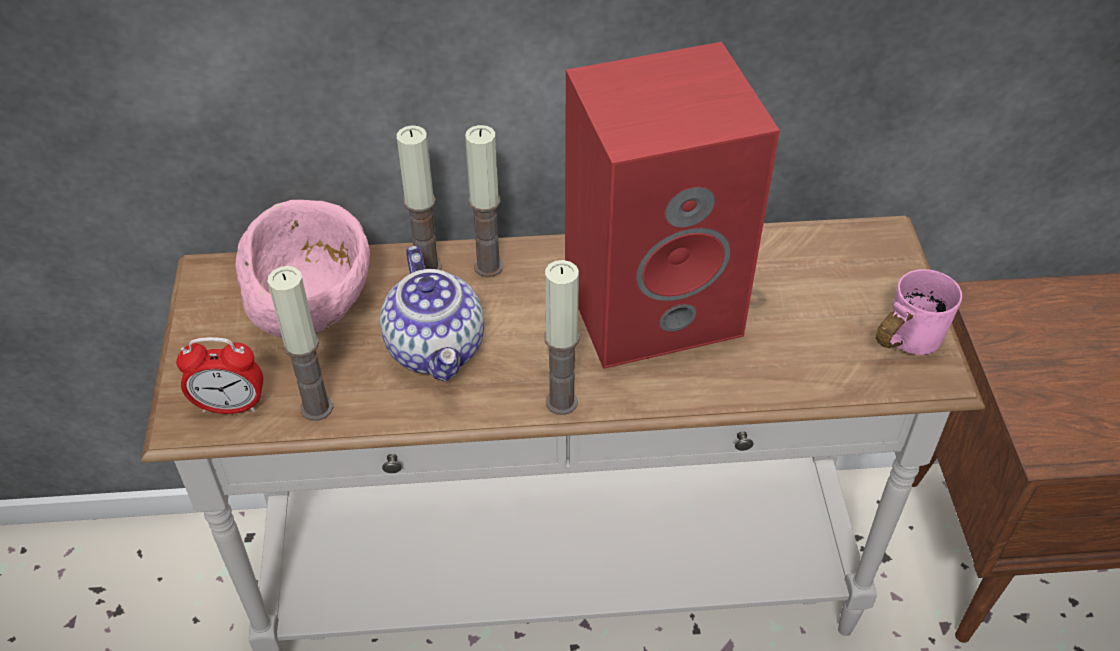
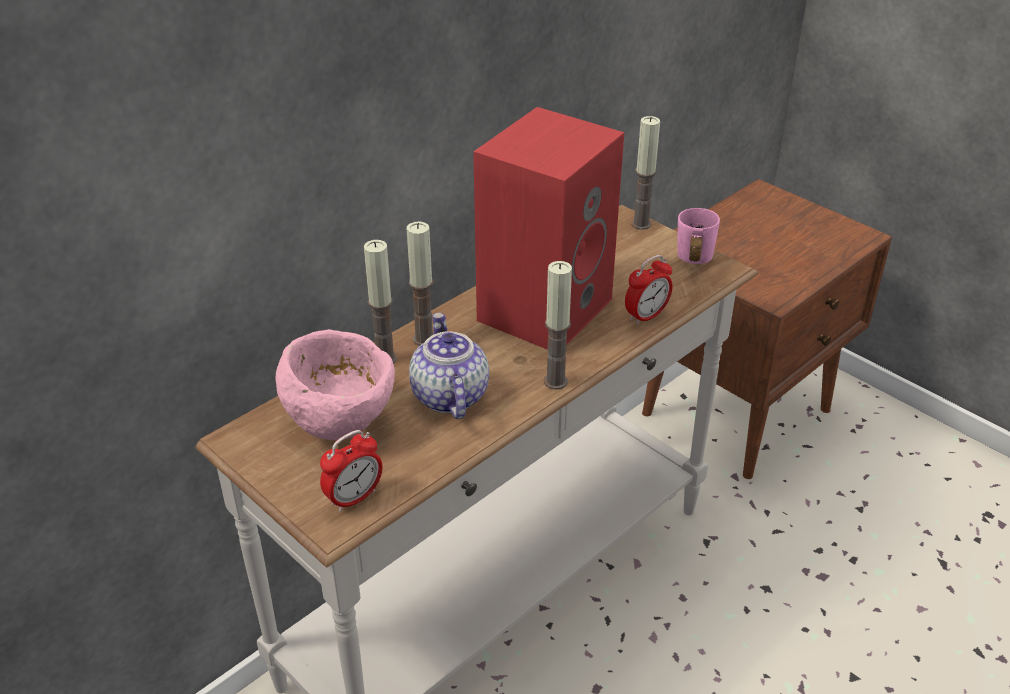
camera: 40 degrees left, 10 degrees down
candle [268,266,333,421] -> candle moved to [631,116,660,230]
teapot [380,246,484,382] -> teapot turned 135 degrees counterclockwise [409,313,489,419]
none -> alarm clock [625,255,673,325]

